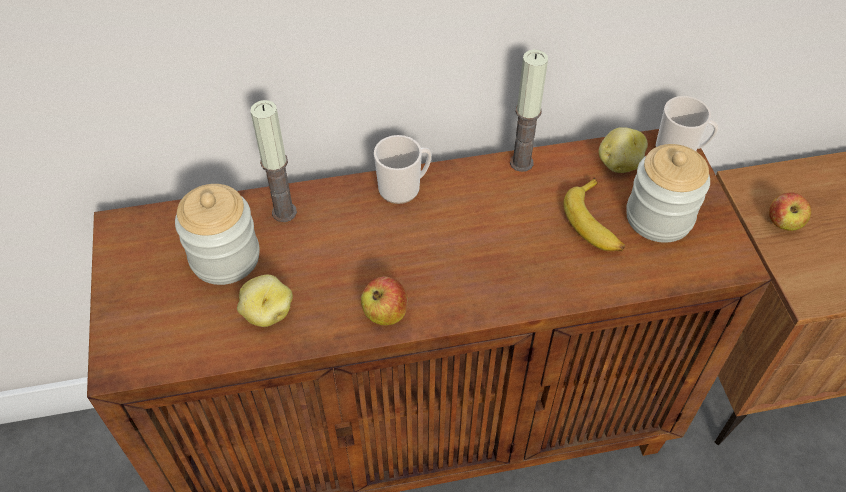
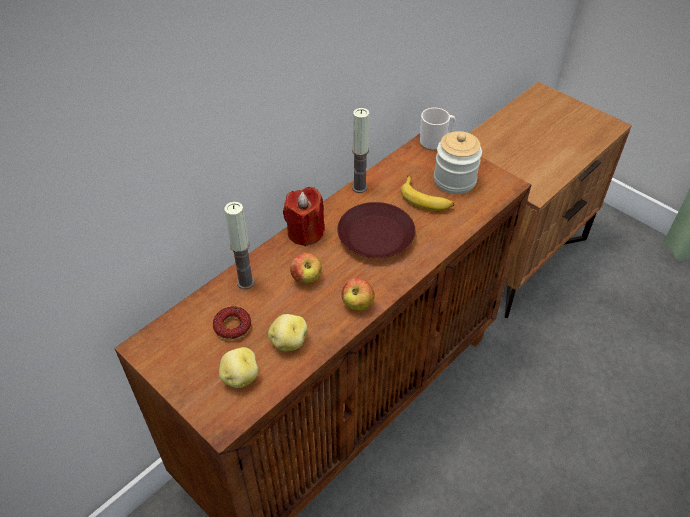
camera: 35 degrees left, 5 degrees down
jar [175,184,260,285] -> donut [213,306,251,340]
mug [374,135,432,204] -> red candle [283,187,325,247]
potato [599,127,648,173] -> potato moved to [219,347,258,388]
apple [769,193,811,231] -> apple moved to [290,253,322,284]
none -> brown plate [337,202,415,258]

